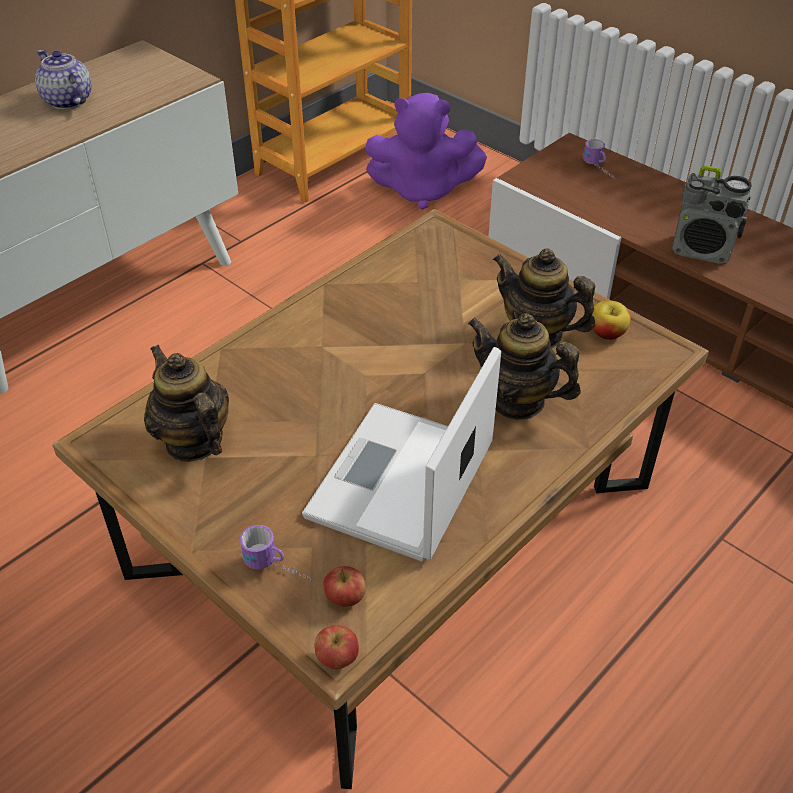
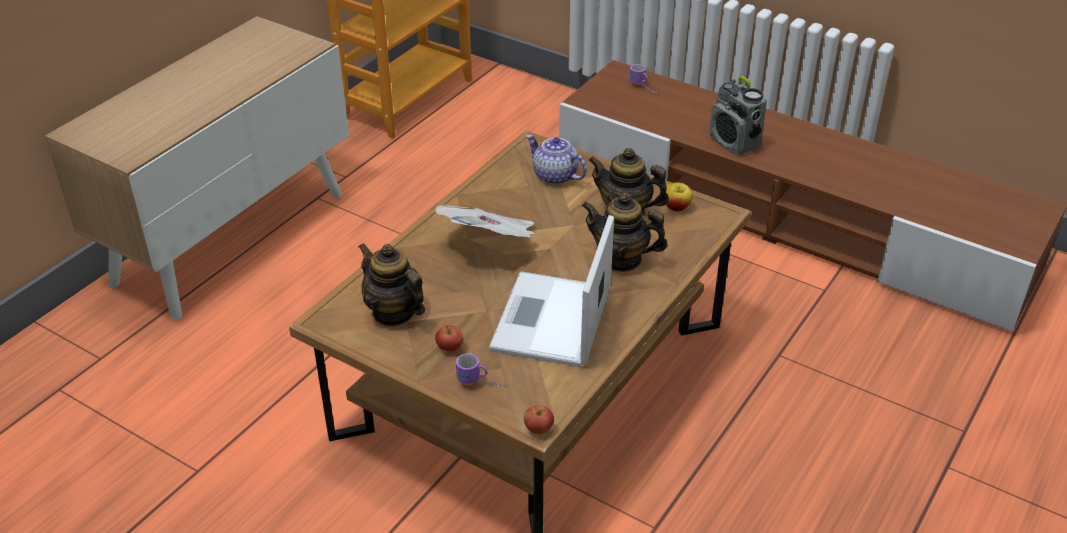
camera: 10 degrees left, 5 degrees down
teapot [35,49,92,110] -> teapot moved to [526,135,587,185]
apple [323,566,366,607] -> apple moved to [435,326,463,352]
purple plush toy [365,93,487,210] -> none
radio [672,166,752,264] -> radio turned 45 degrees clockwise [709,76,767,155]
none -> newspaper [435,205,535,238]

